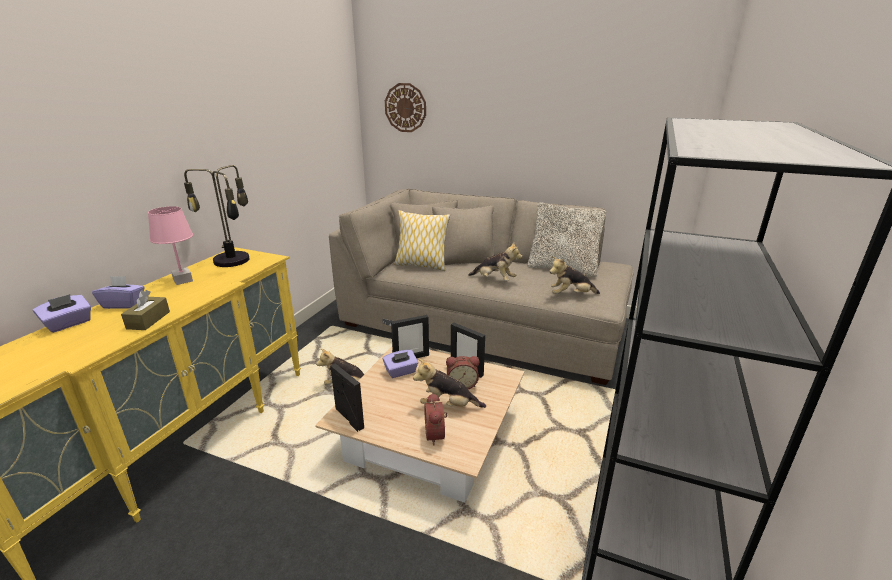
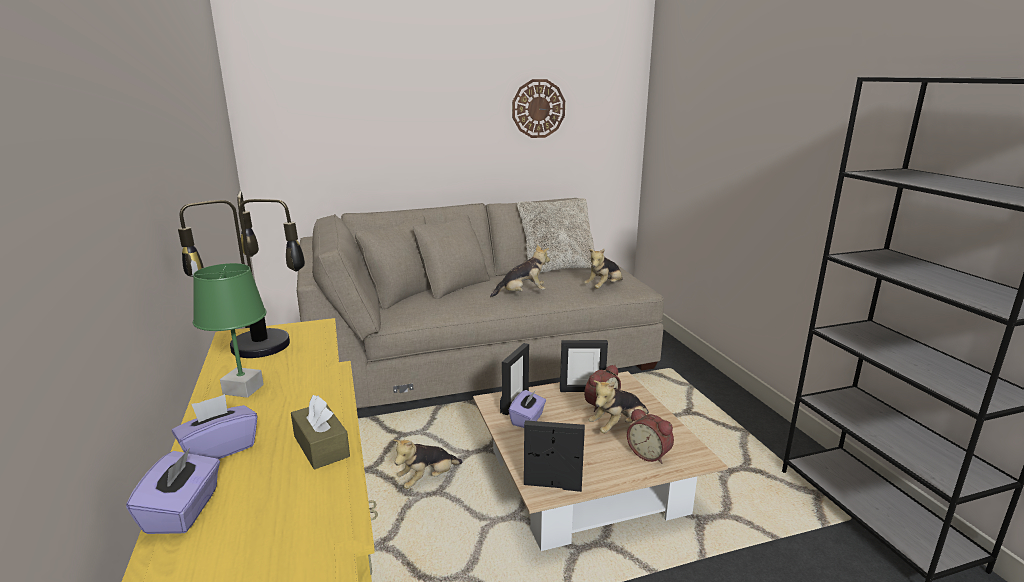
camera: 40 degrees left, 5 degrees down
pink table lamp [148,206,193,285] -> green table lamp [193,263,266,398]
wall clock [385,83,426,132] -> wall clock moved to [512,79,565,138]
pillow [394,210,450,271] -> none

